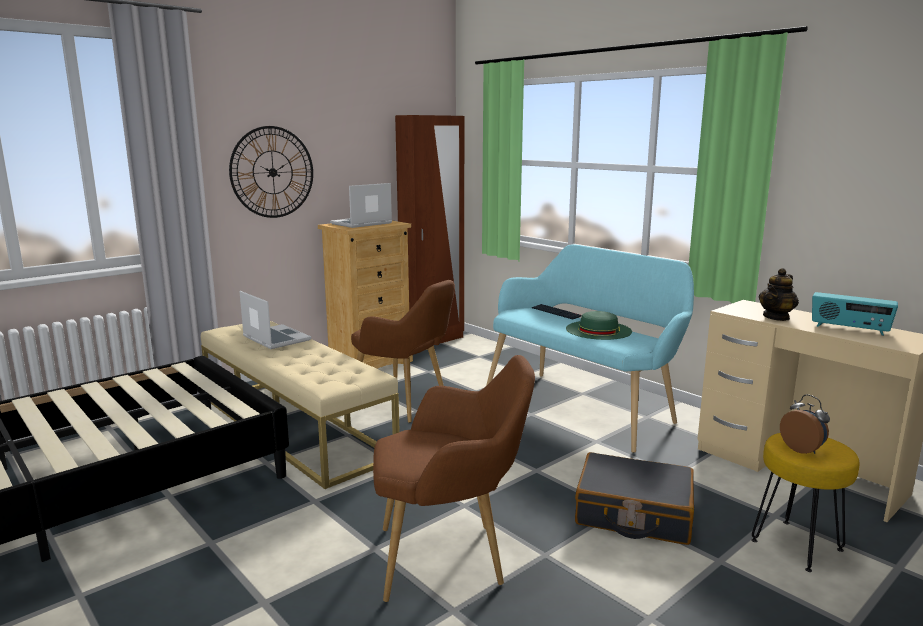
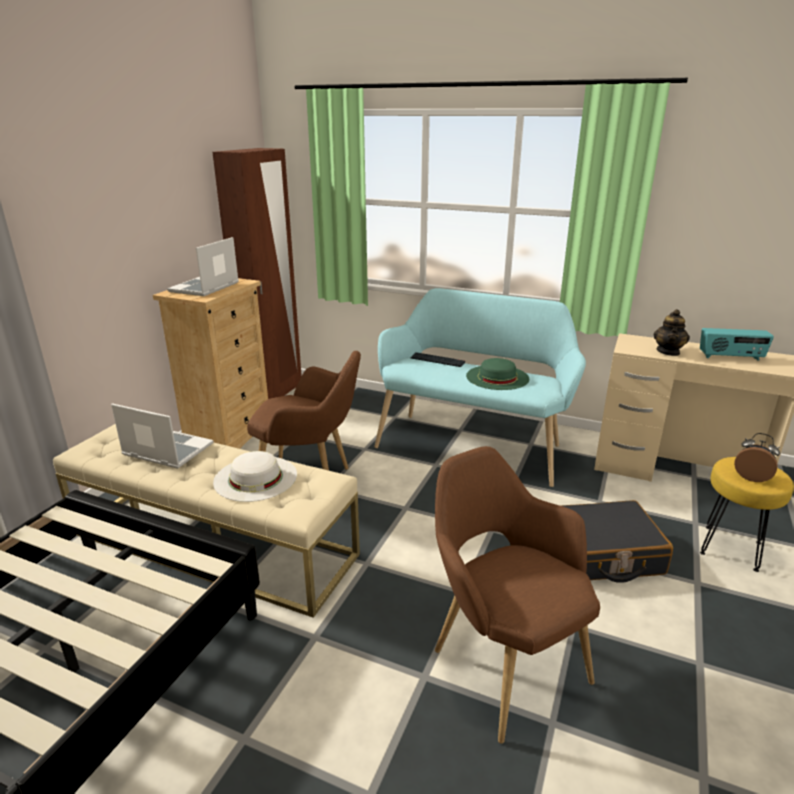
camera: 25 degrees left, 10 degrees up
wall clock [229,126,313,218] -> none
brown armchair [373,355,535,602] -> brown armchair turned 90 degrees counterclockwise [435,446,600,744]
none -> white hat [213,451,297,502]

